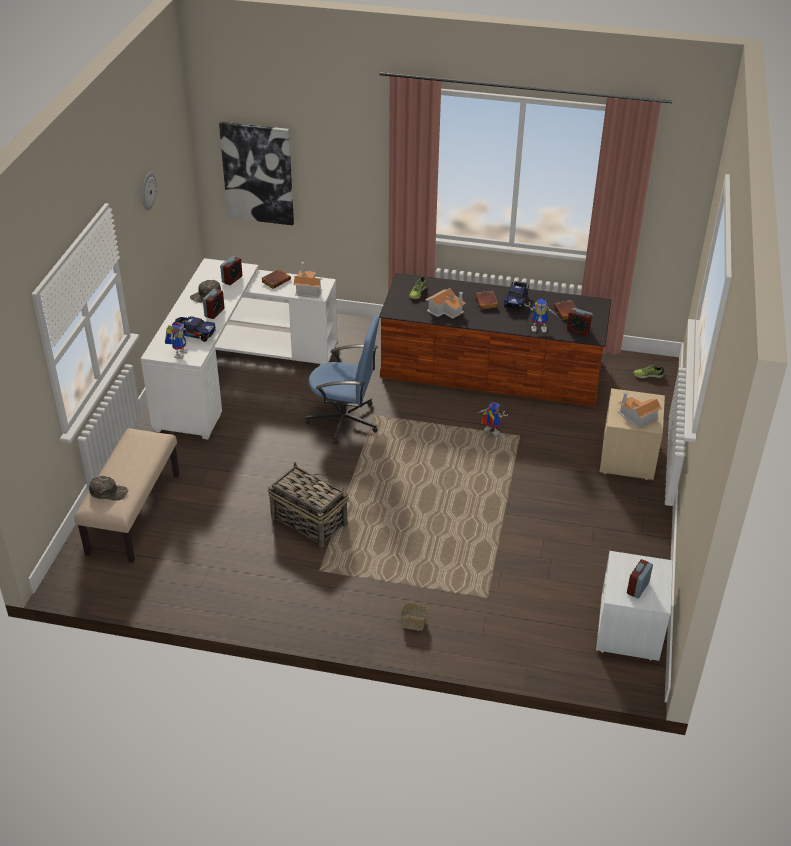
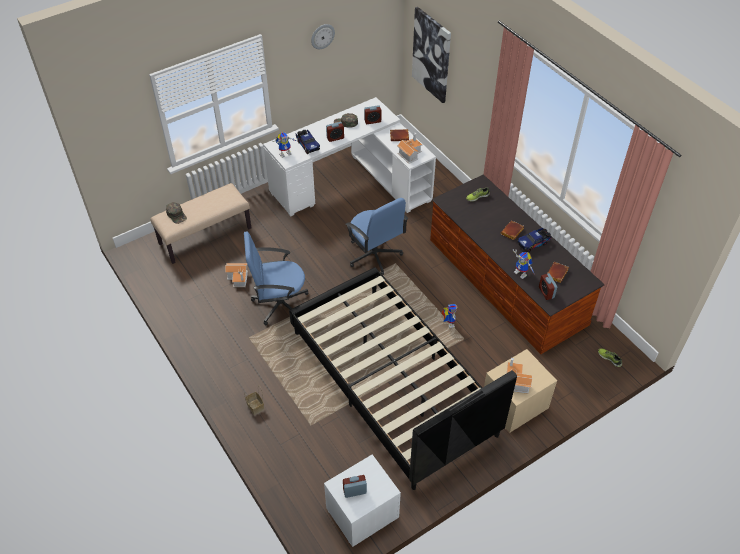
camera: 45 degrees right, 10 degrees up
basket [268,462,349,547] -> blue office chair [244,231,309,325]
toy house [426,288,466,319] -> toy house moved to [225,263,248,287]
none -> black bed [289,267,517,490]

